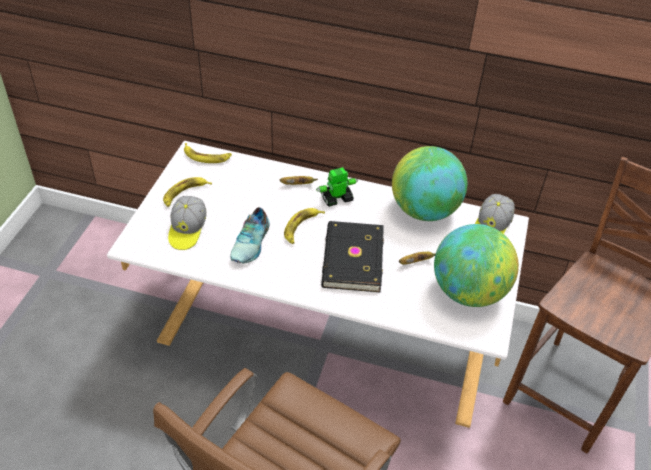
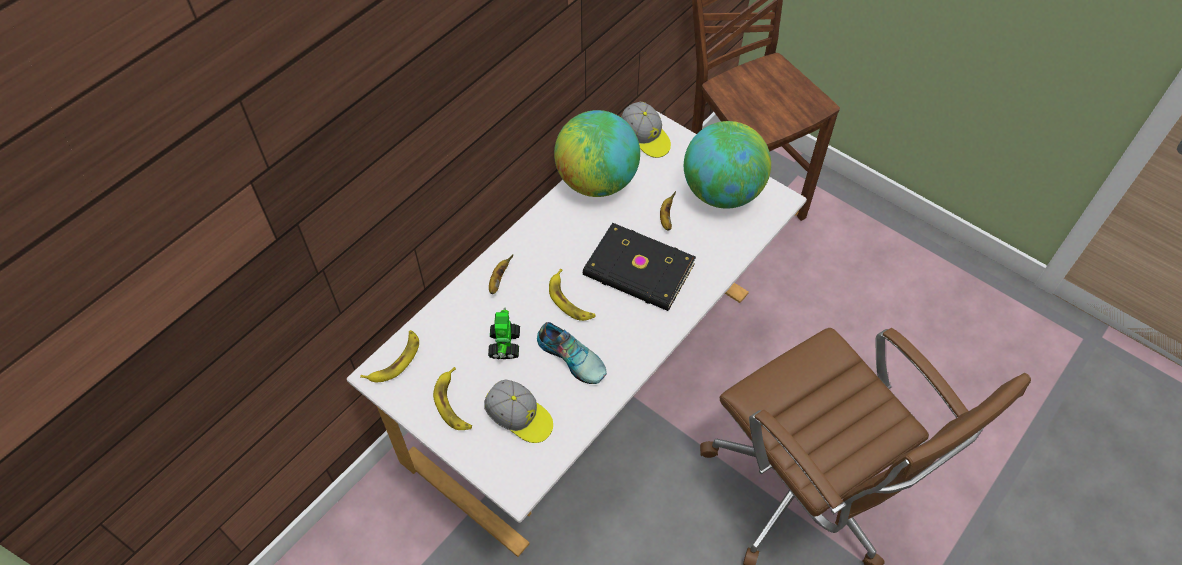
camera: 65 degrees left, 10 degrees up
toy robot [316,167,358,207] -> toy robot moved to [488,308,520,359]

